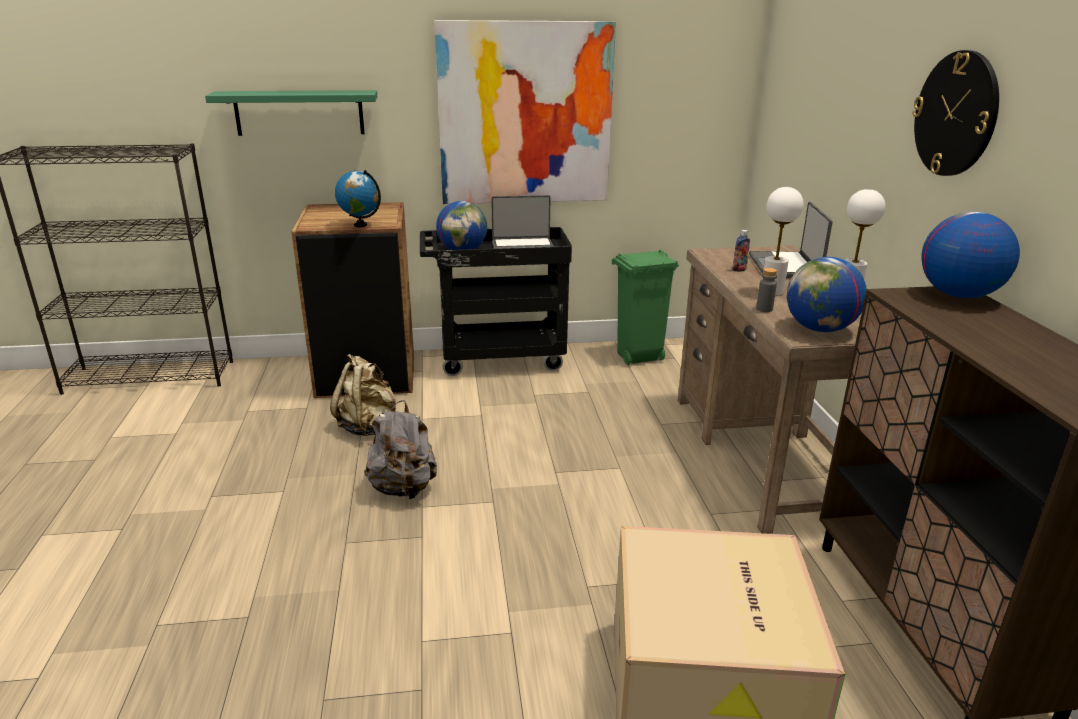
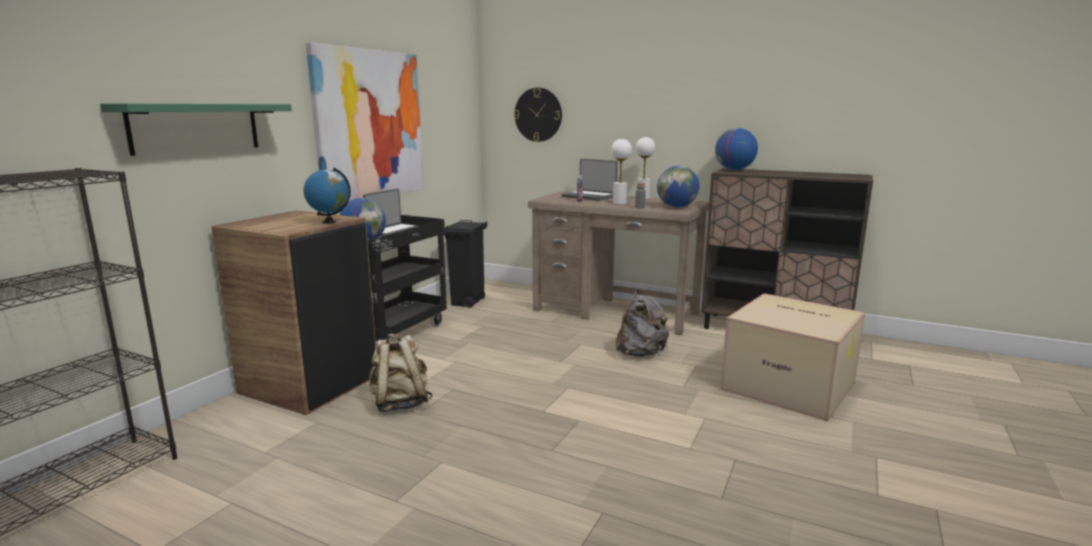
camera: 55 degrees left, 10 degrees down
grey backpack [364,400,437,499] -> grey backpack moved to [615,289,669,357]
green trash can [612,249,679,365] -> black trash can [444,220,487,308]
wall clock [912,50,999,176] -> wall clock moved to [514,88,562,142]

